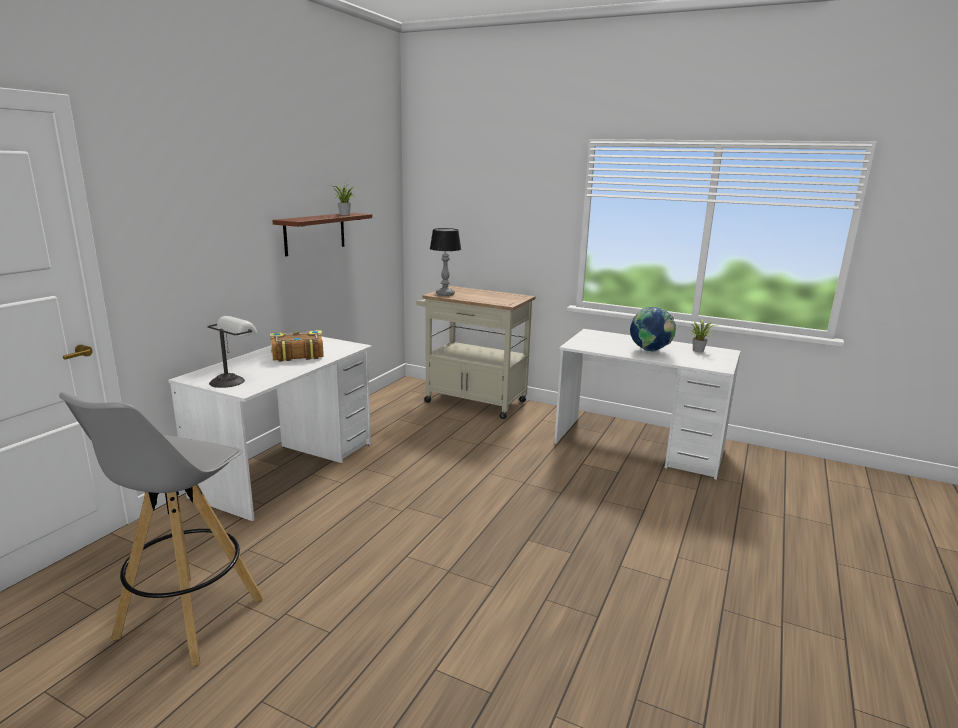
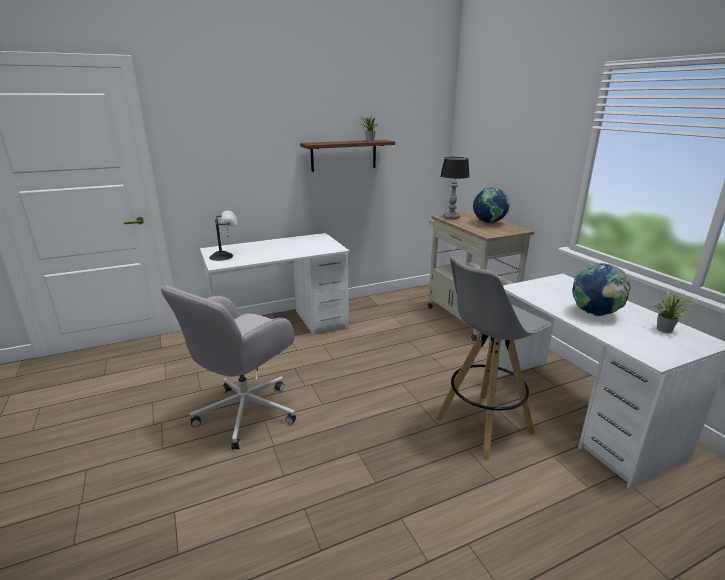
camera: 40 degrees right, 5 degrees up
grey stool [59,392,263,667] -> grey stool moved to [436,256,552,460]
book [270,330,324,362] -> none
none -> grey office chair [161,286,296,450]
none -> globe [473,187,510,224]

